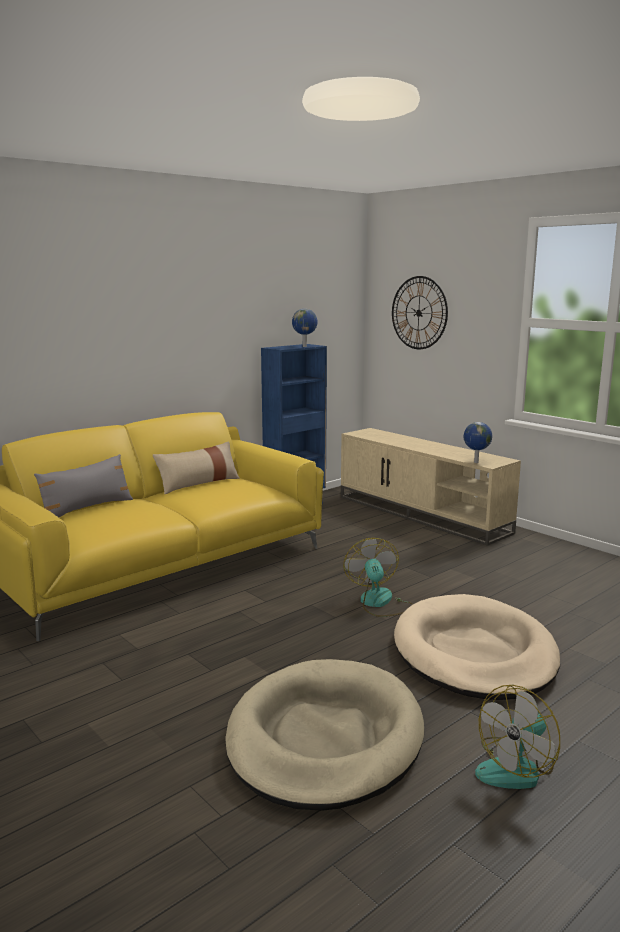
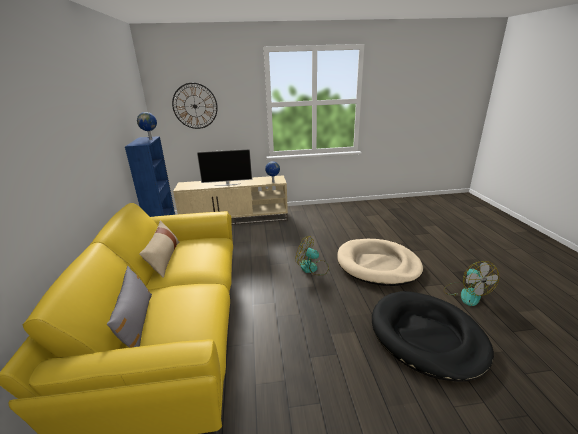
camera: 55 degrees left, 10 degrees up
beige dog bed [225,659,424,811] -> black dog bed [372,291,494,382]
none -> television [196,149,253,186]

